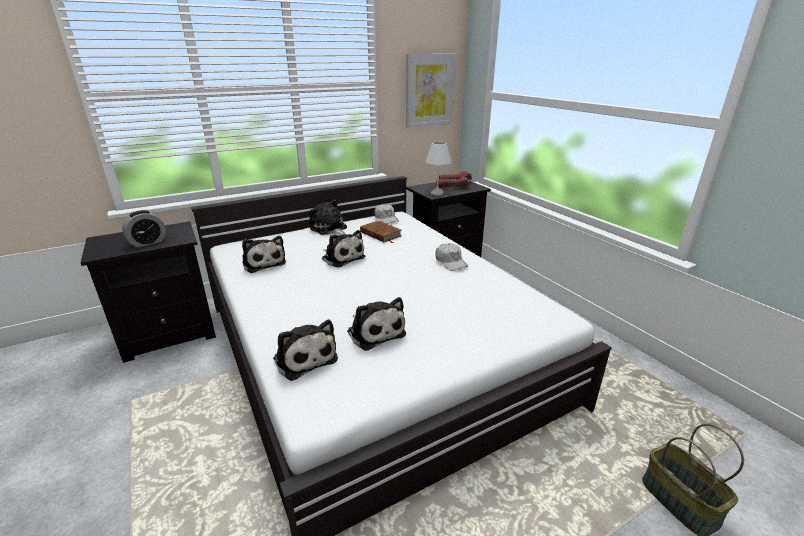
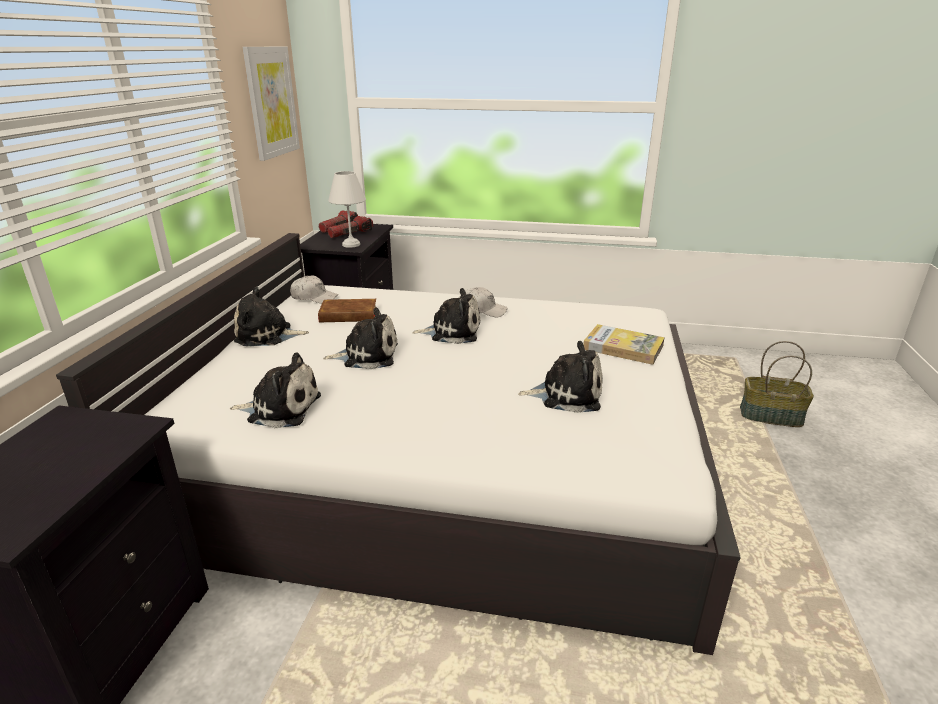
camera: 50 degrees left, 0 degrees up
alarm clock [122,210,166,248] -> none
plush toy [273,320,338,381] -> plush toy moved to [412,288,480,344]
none -> book [583,324,665,365]

